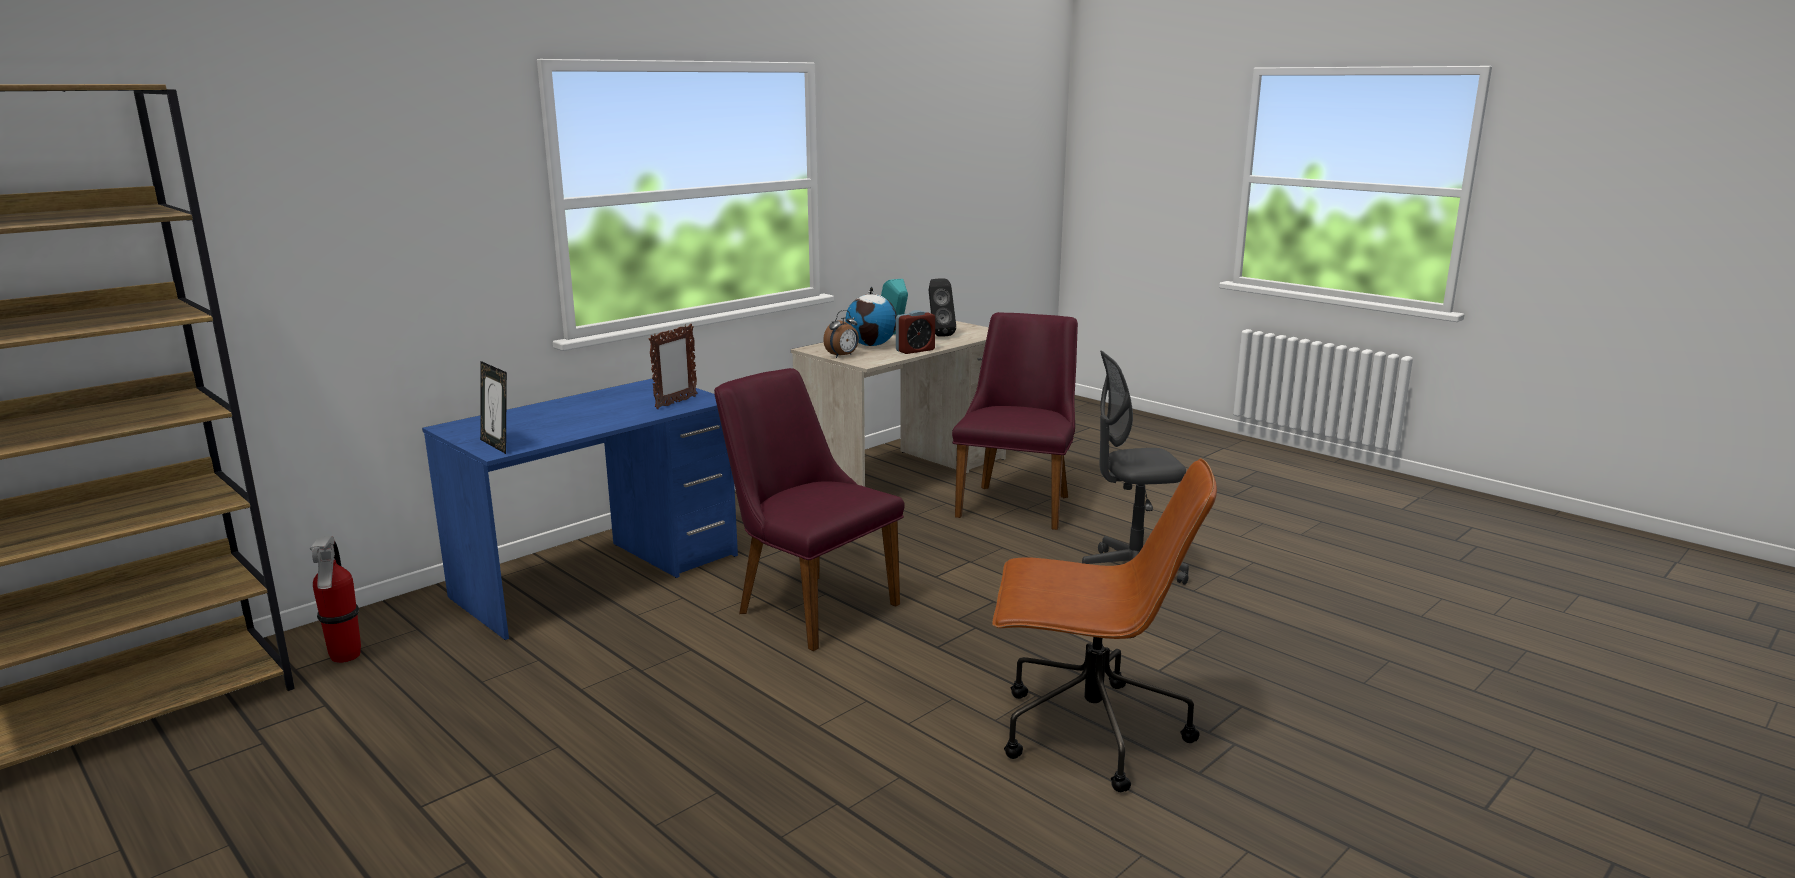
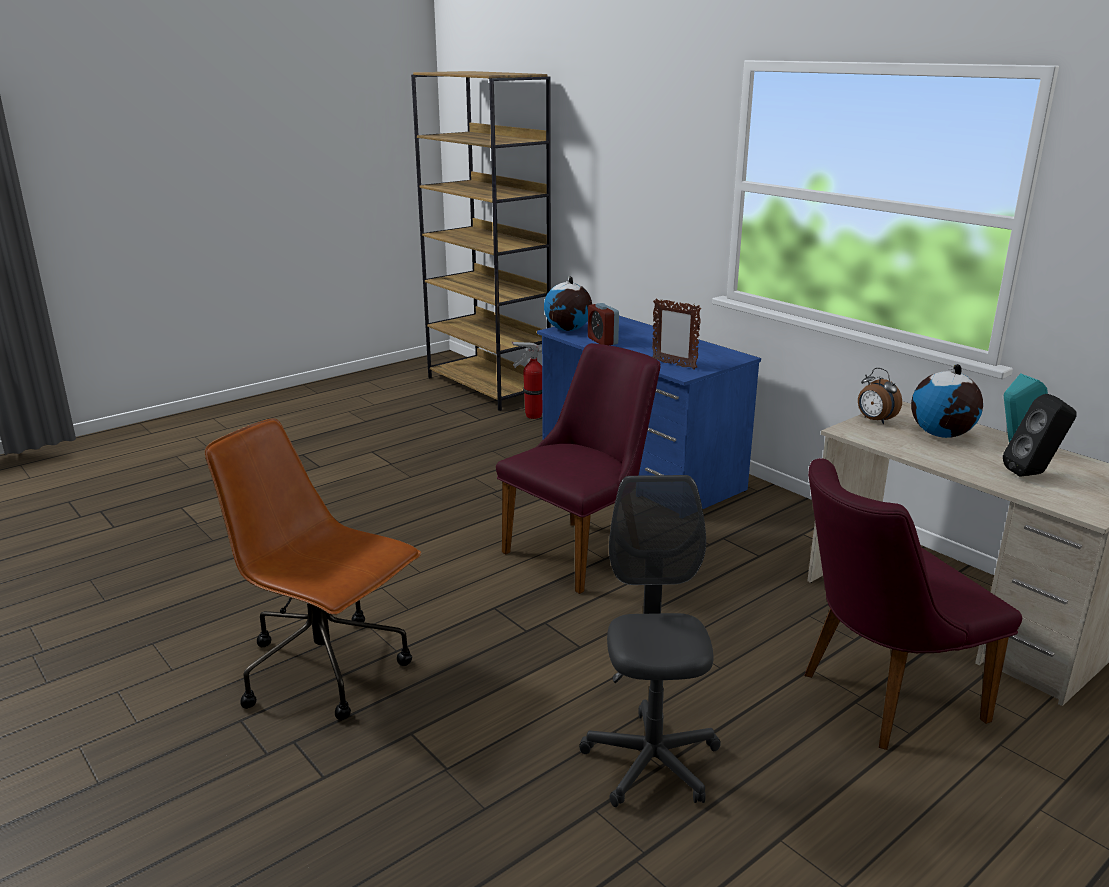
camera: 95 degrees right, 5 degrees up
picture frame [480,361,507,454] -> globe [544,276,592,331]
alarm clock [896,310,935,354] -> alarm clock moved to [588,303,619,345]
purple chair [952,312,1078,530] -> purple chair turned 135 degrees clockwise [804,458,1022,750]
brown office chair [992,458,1217,792] -> brown office chair turned 105 degrees clockwise [205,418,421,720]

